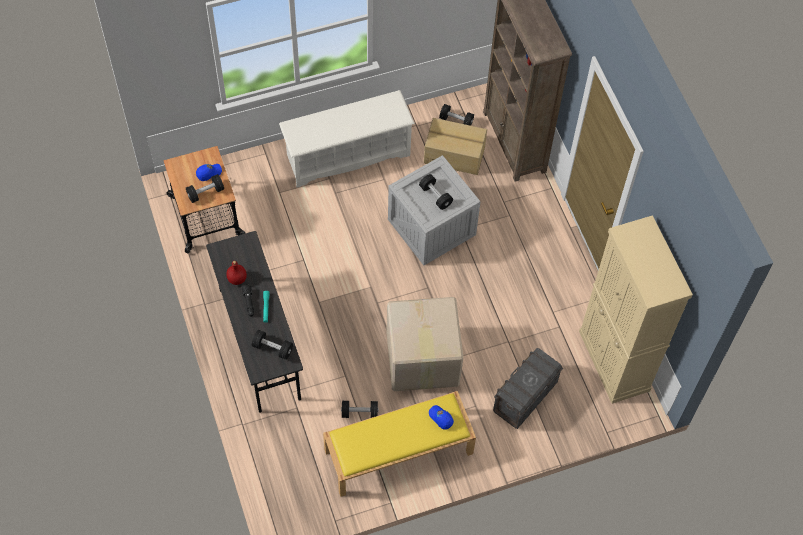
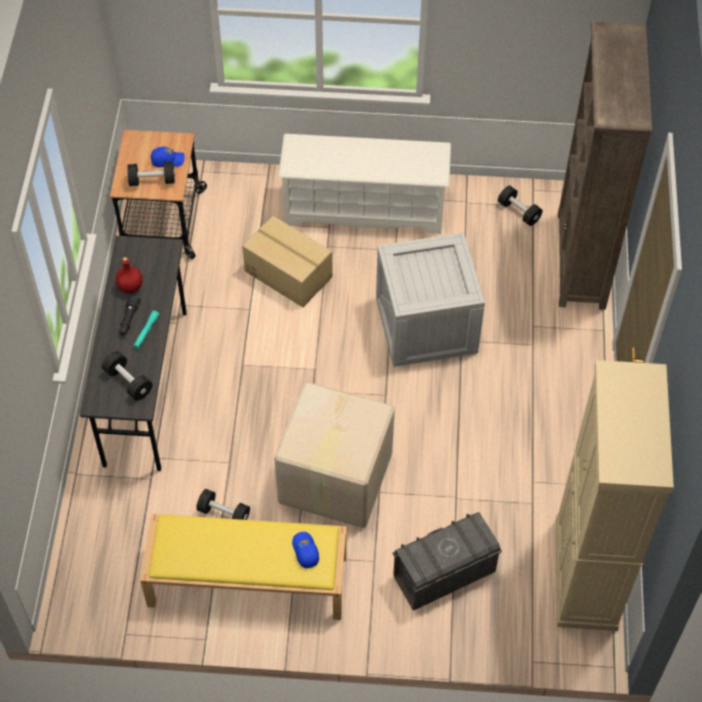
camera: 25 degrees right, 5 degrees down
black dumbbell [419,174,453,210] -> none
cardboard box [424,118,487,175] -> cardboard box moved to [242,216,333,307]

